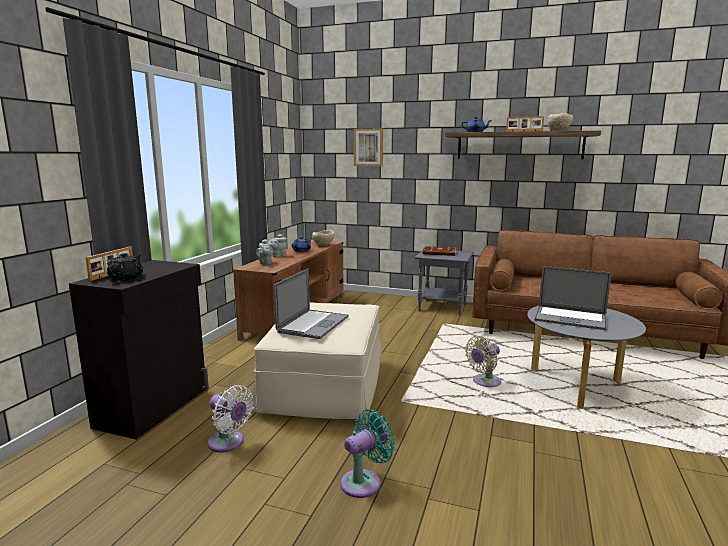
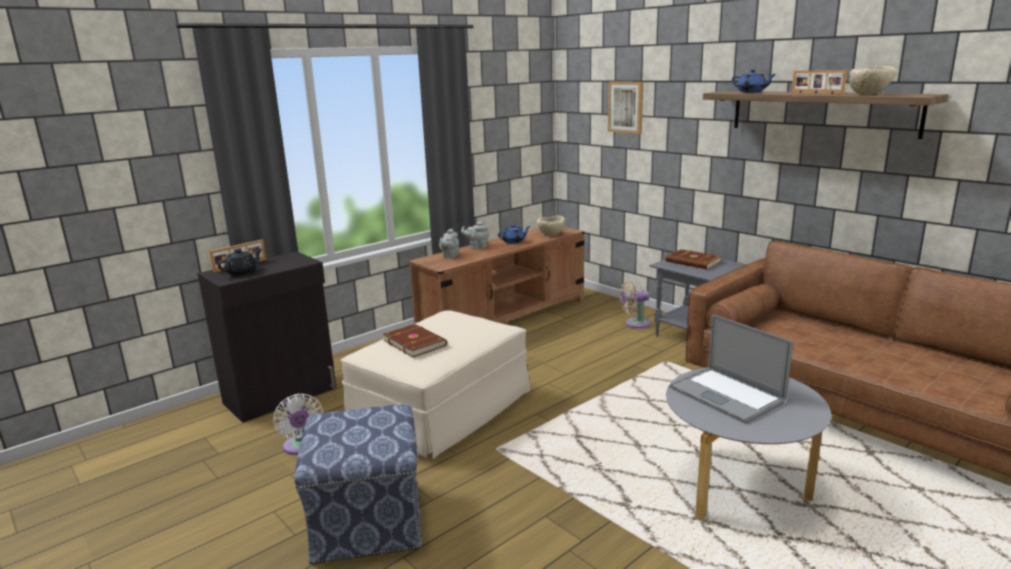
camera: 30 degrees right, 5 degrees up
laptop [274,268,349,339] -> brown book [383,324,447,357]
turquoise fan [341,409,395,498] -> ottoman [294,404,422,564]
beige fan [465,336,501,387] -> beige fan moved to [620,281,651,328]

